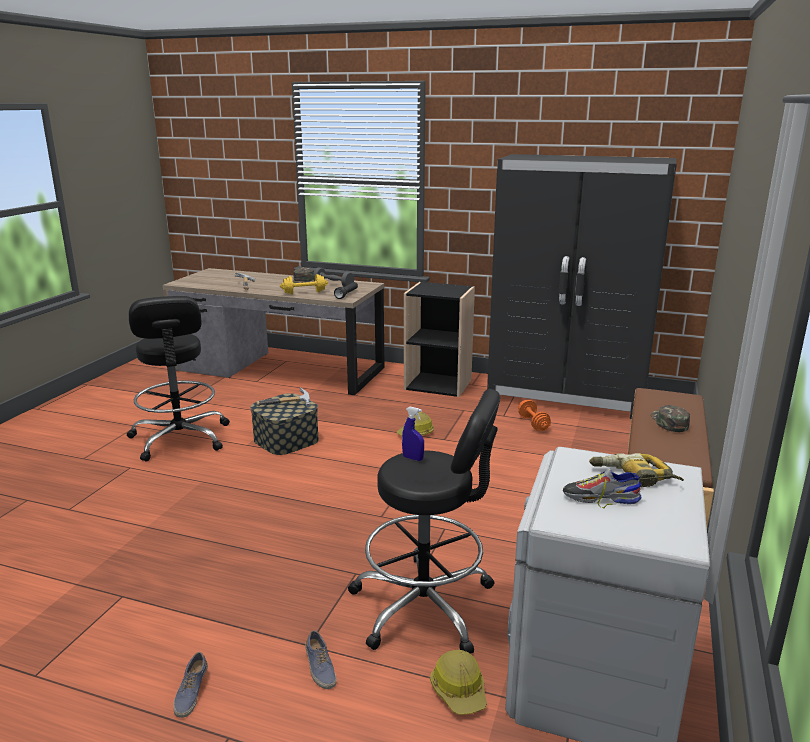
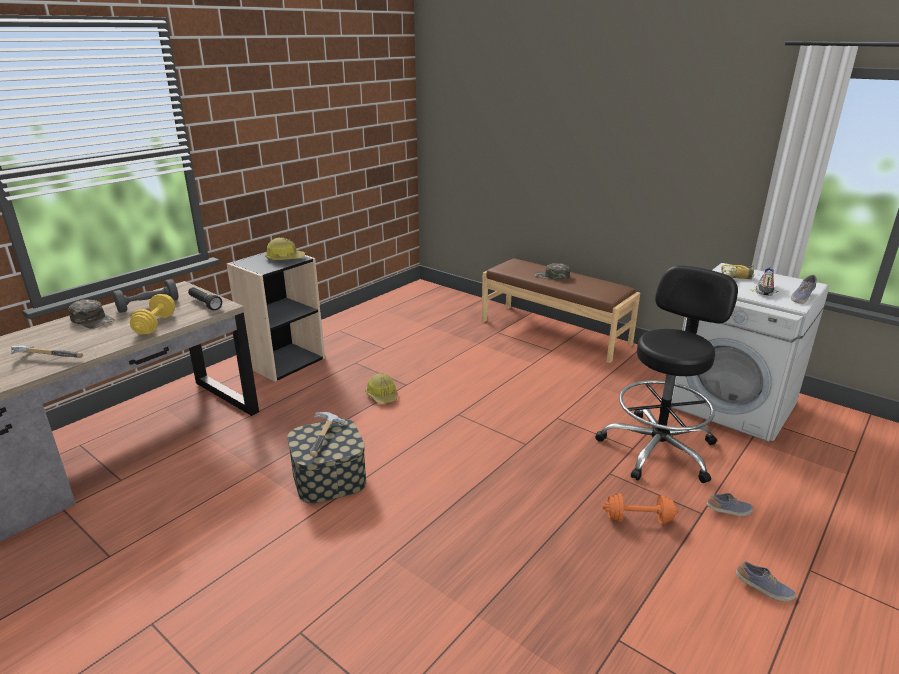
camera: 70 degrees left, 5 degrees up
black stool [127,296,230,462] -> none
blue spray bottle [402,407,424,461] -> none
hard hat [430,649,487,715] -> hard hat moved to [265,238,305,260]
black cabinet [487,154,677,419] -> none
orange dumbbell [518,400,551,431] -> orange dumbbell moved to [602,493,679,524]
none -> shoe [791,275,817,304]

